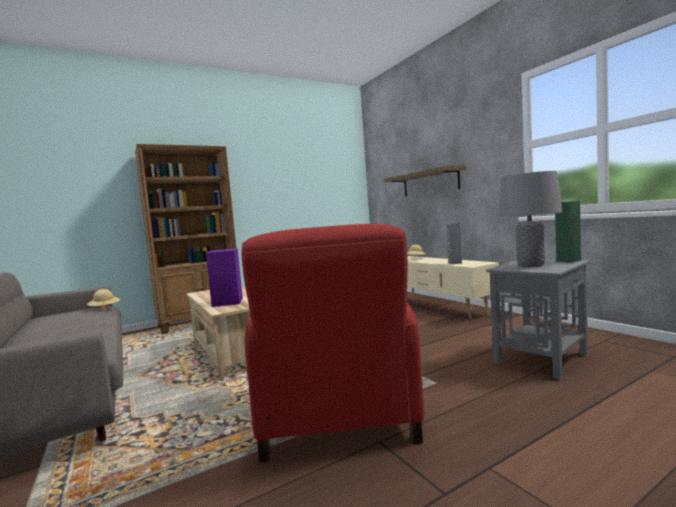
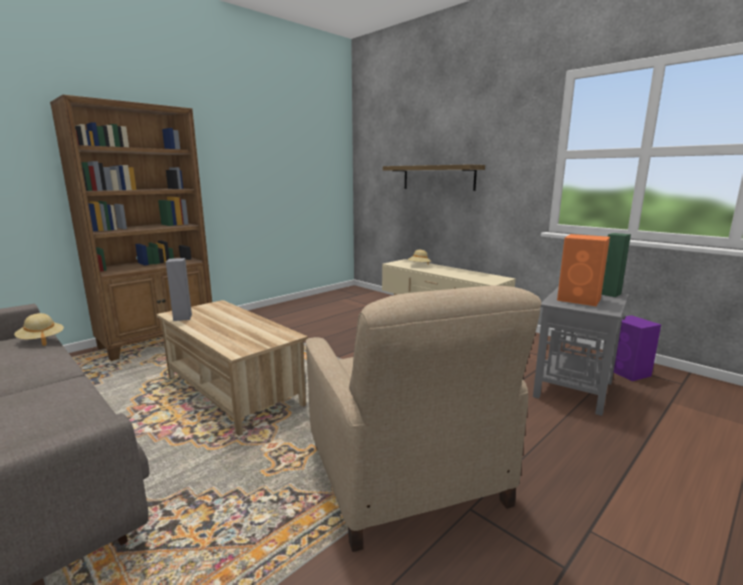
camera: 15 degrees left, 10 degrees up
purple speaker [206,248,243,307] -> purple speaker moved to [613,315,661,381]
red armchair [242,224,424,462] -> beige armchair [306,285,541,552]
grey speaker [446,223,462,264] -> grey speaker moved to [166,258,192,321]
grey table lamp [498,171,563,267] -> orange speaker [557,234,610,306]

